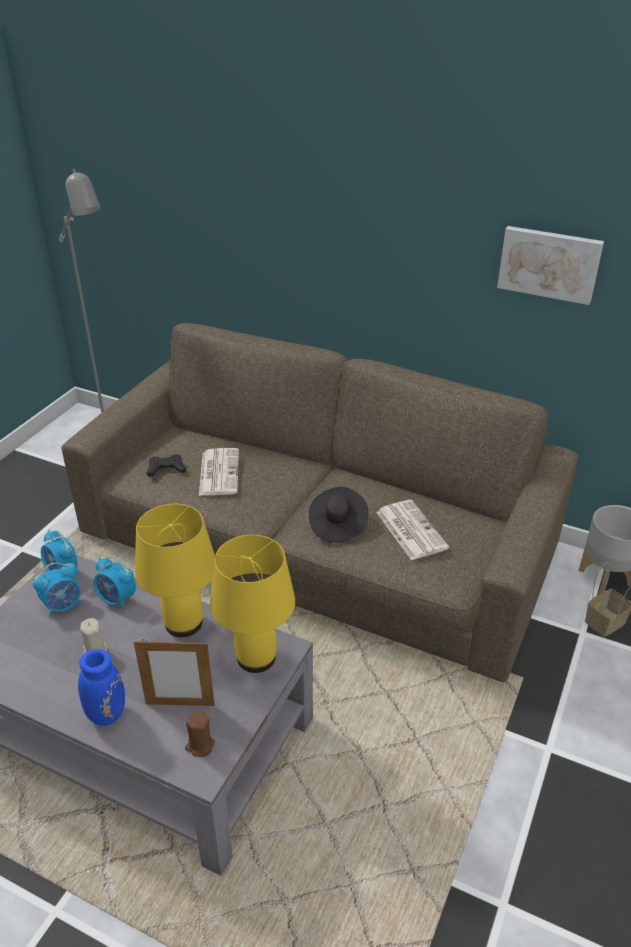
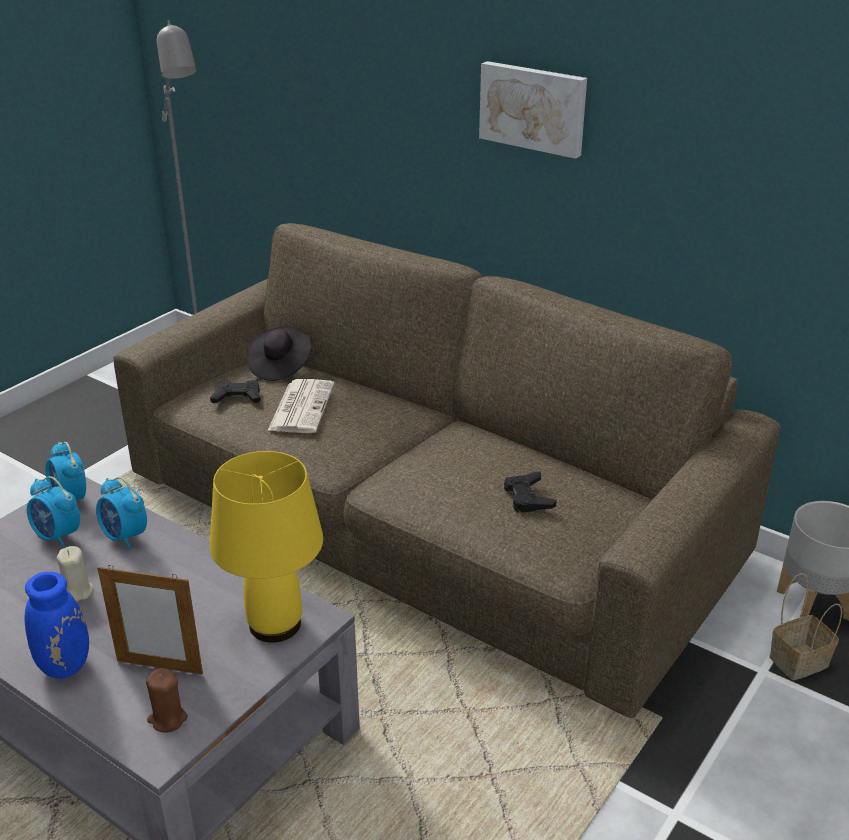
camera: 10 degrees right, 5 degrees down
alarm clock [33,563,81,618] -> alarm clock turned 60 degrees clockwise [27,476,80,548]
yellow table lamp [135,504,215,637] -> none
black hat [309,487,369,543] -> black hat moved to [247,326,312,381]
newspaper [376,500,449,561] -> black game controller [504,471,557,513]
picture [497,226,604,305] -> picture moved to [479,61,587,159]

